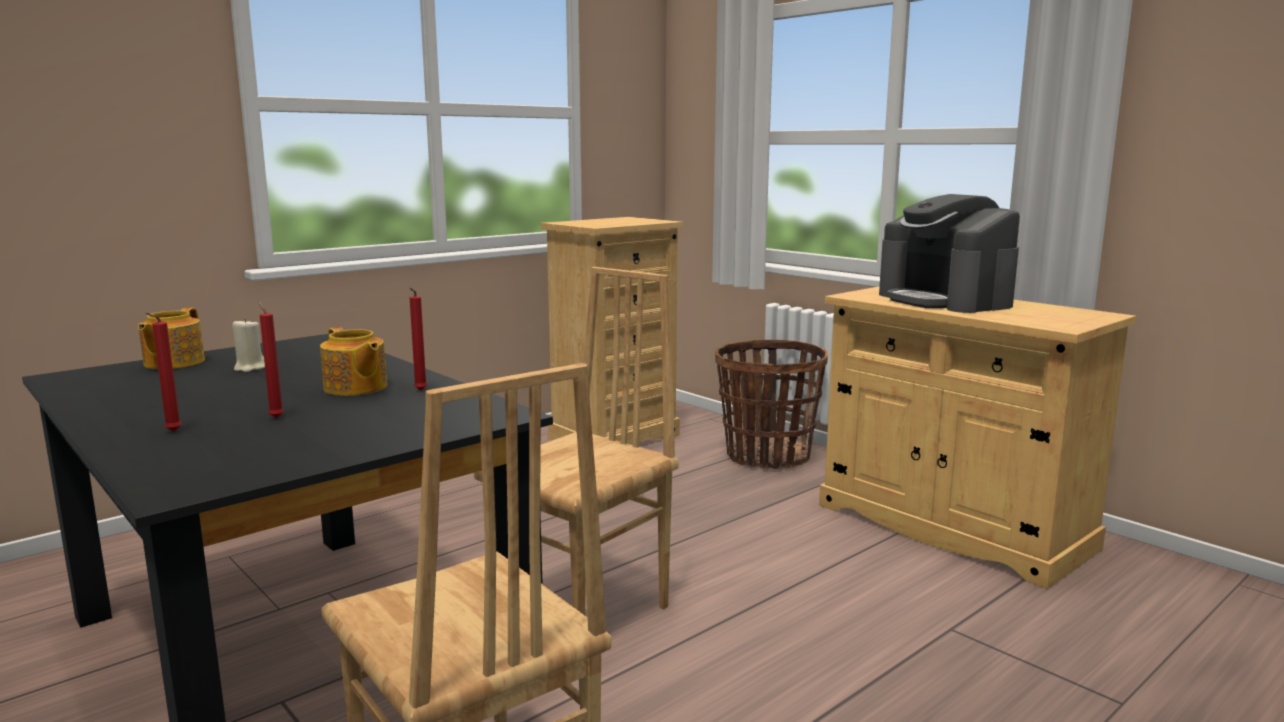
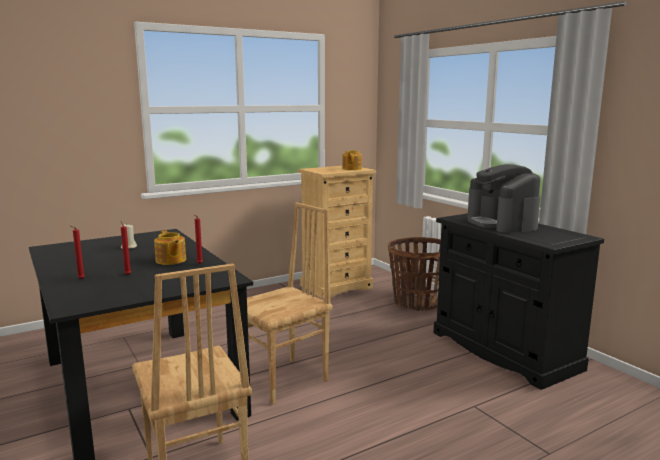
camera: 10 degrees right, 0 degrees up
teapot [138,307,205,369] -> teapot moved to [342,150,362,170]
beige cabinet [819,286,1136,589] -> black cabinet [434,213,604,390]

